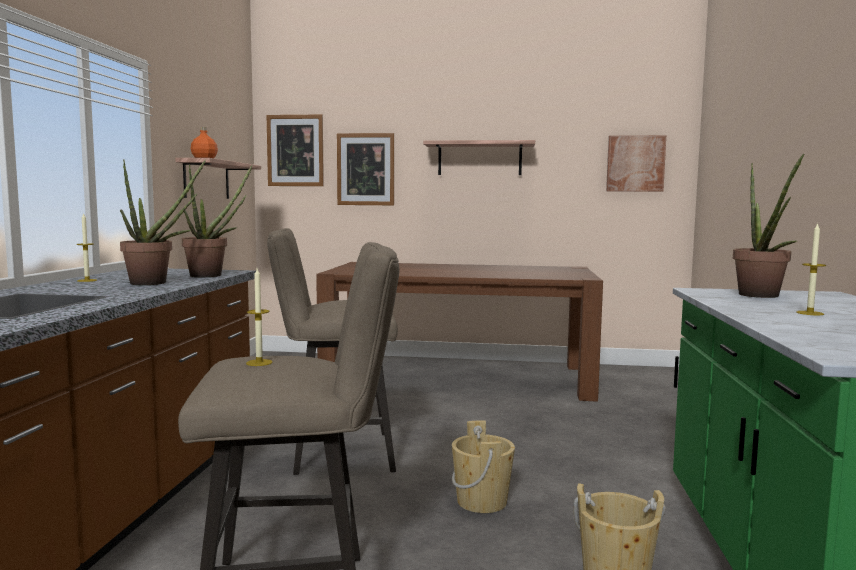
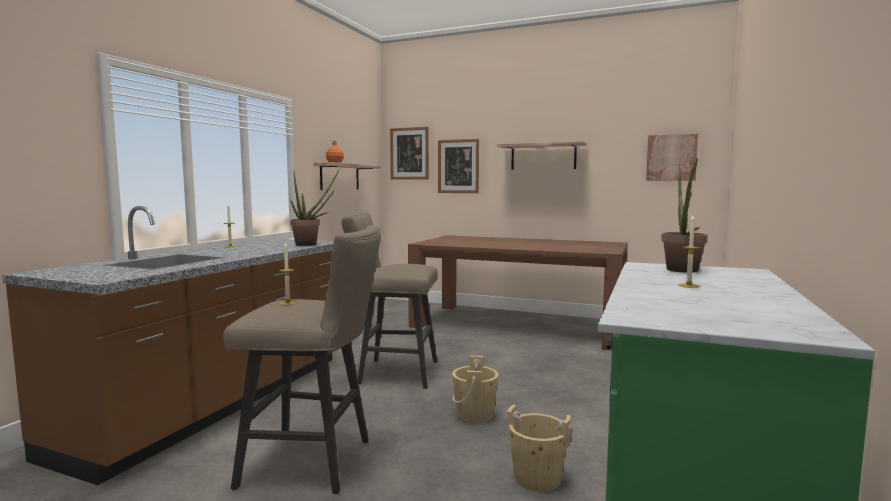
camera: 15 degrees right, 0 degrees up
potted plant [120,159,206,285] -> none

